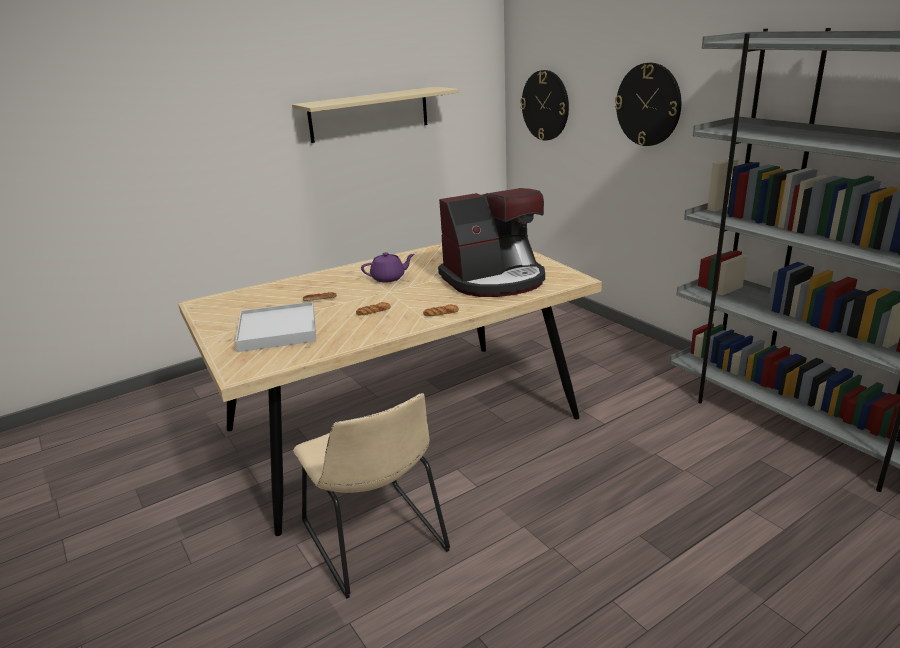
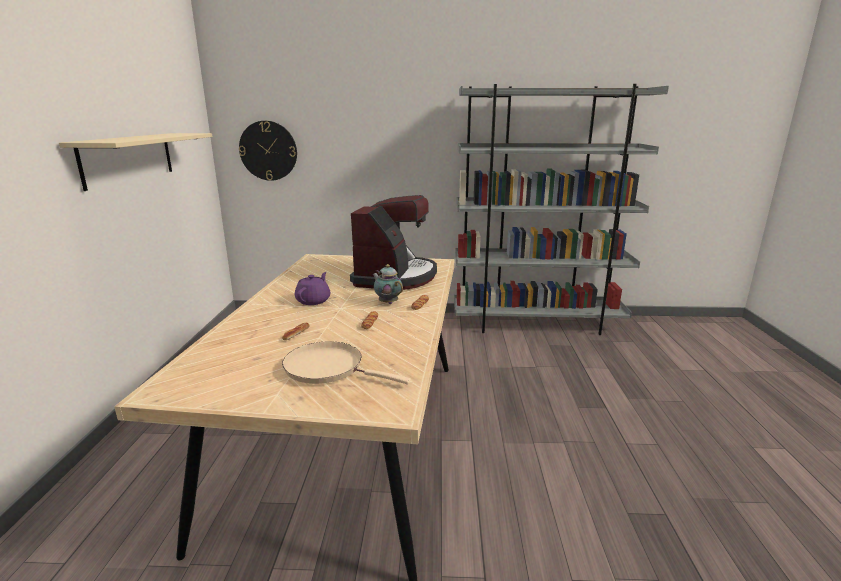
camera: 55 degrees left, 5 degrees down
white tray [235,302,316,352] -> beige frying pan [282,341,411,384]
beige chair [293,393,450,599] -> none
wall clock [615,63,681,146] -> none
none -> teapot [372,264,403,304]

